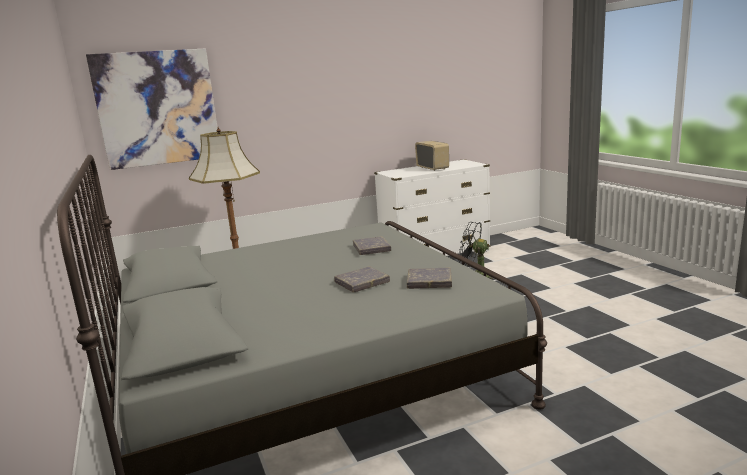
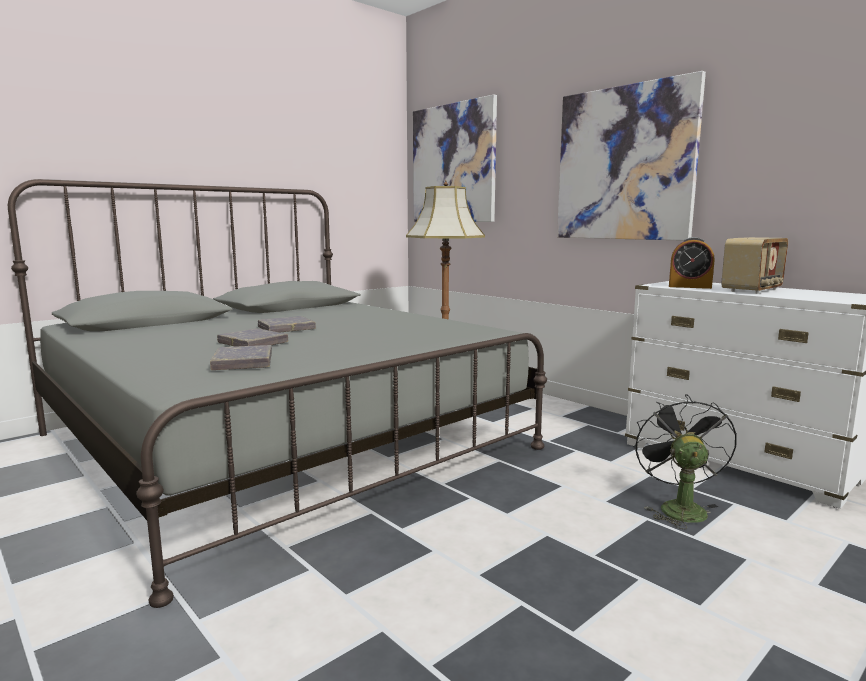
camera: 70 degrees right, 5 degrees down
grey book [353,236,391,255] -> grey book moved to [258,316,316,333]
none -> picture [557,71,706,241]
none -> alarm clock [669,237,715,289]

